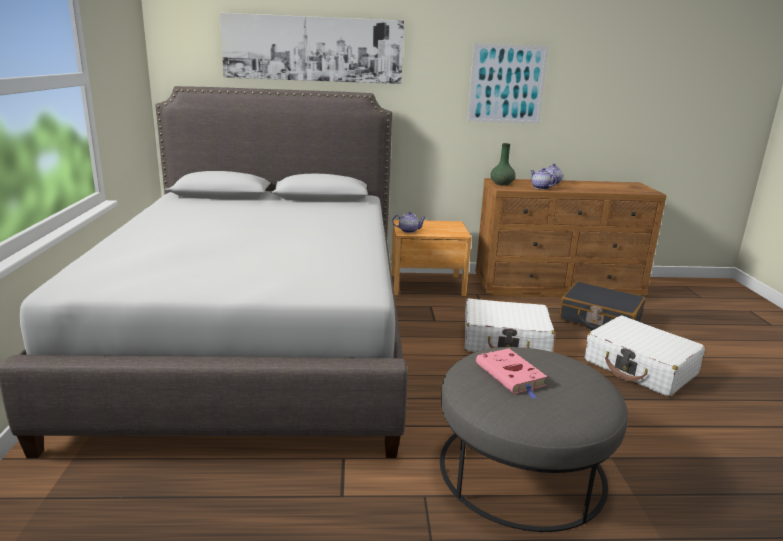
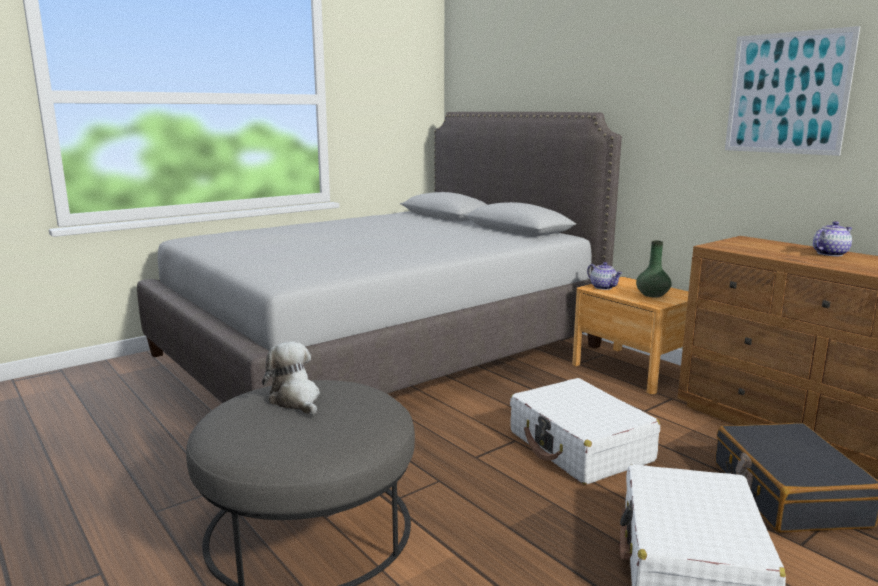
camera: 55 degrees right, 5 degrees down
picture [220,13,404,84] -> none
pink book [476,348,548,398] -> plush toy [262,341,320,415]
green vase [491,143,516,186] -> green vase moved to [636,241,671,297]
teapot [530,168,557,190] -> none

